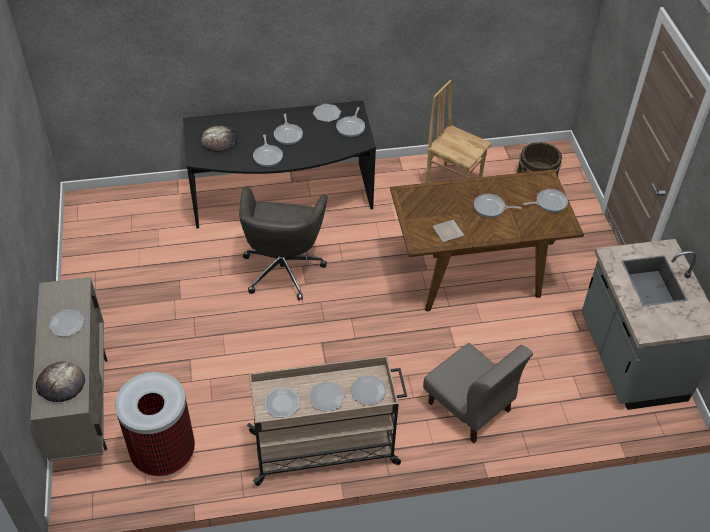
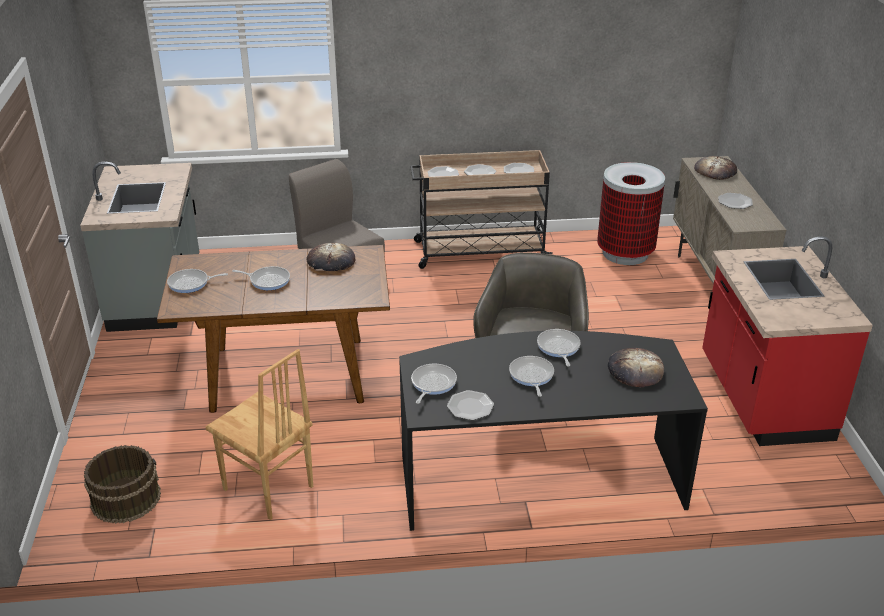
camera: 175 degrees left, 15 degrees down
plate [432,220,464,242] -> bread [306,242,355,271]
none -> red counter [702,237,873,446]

